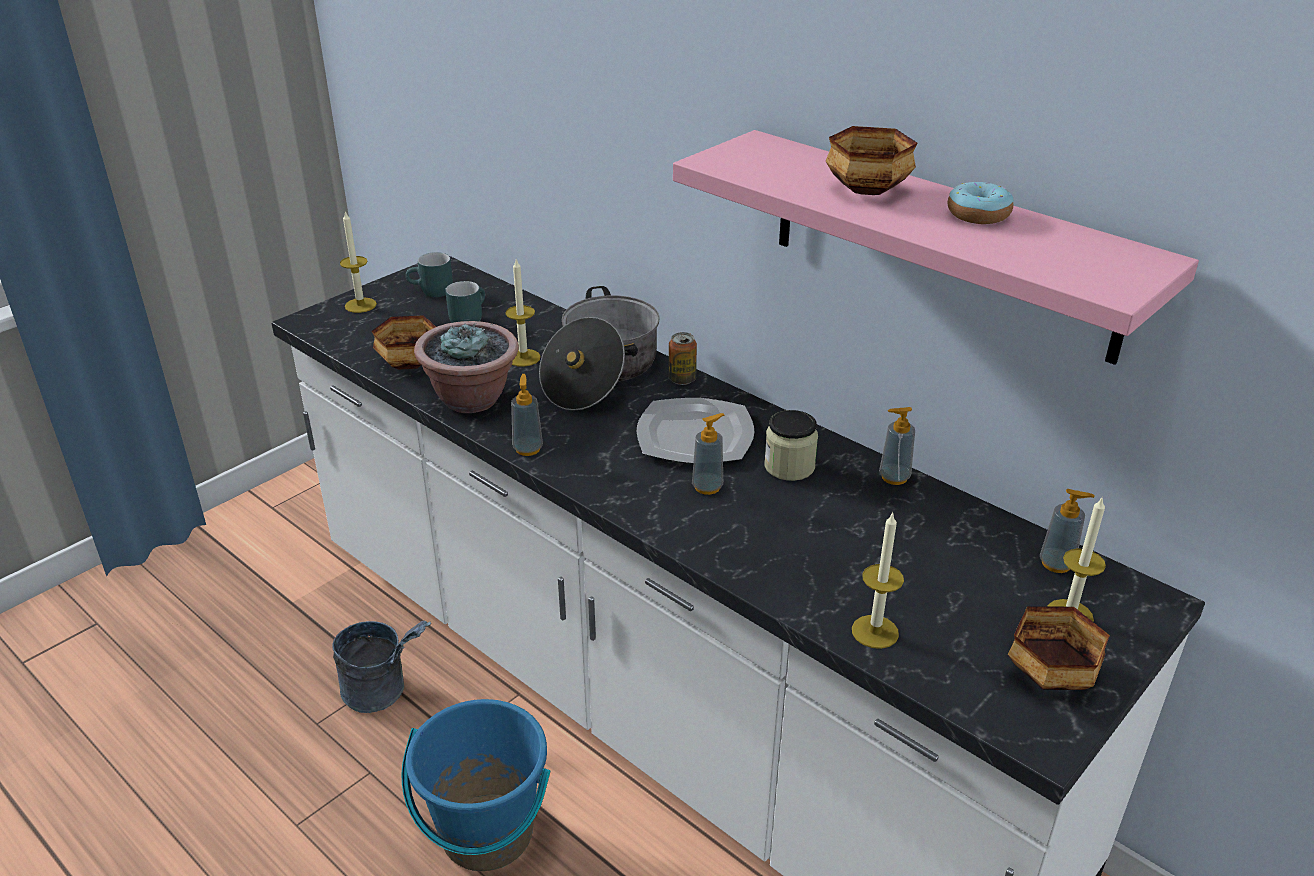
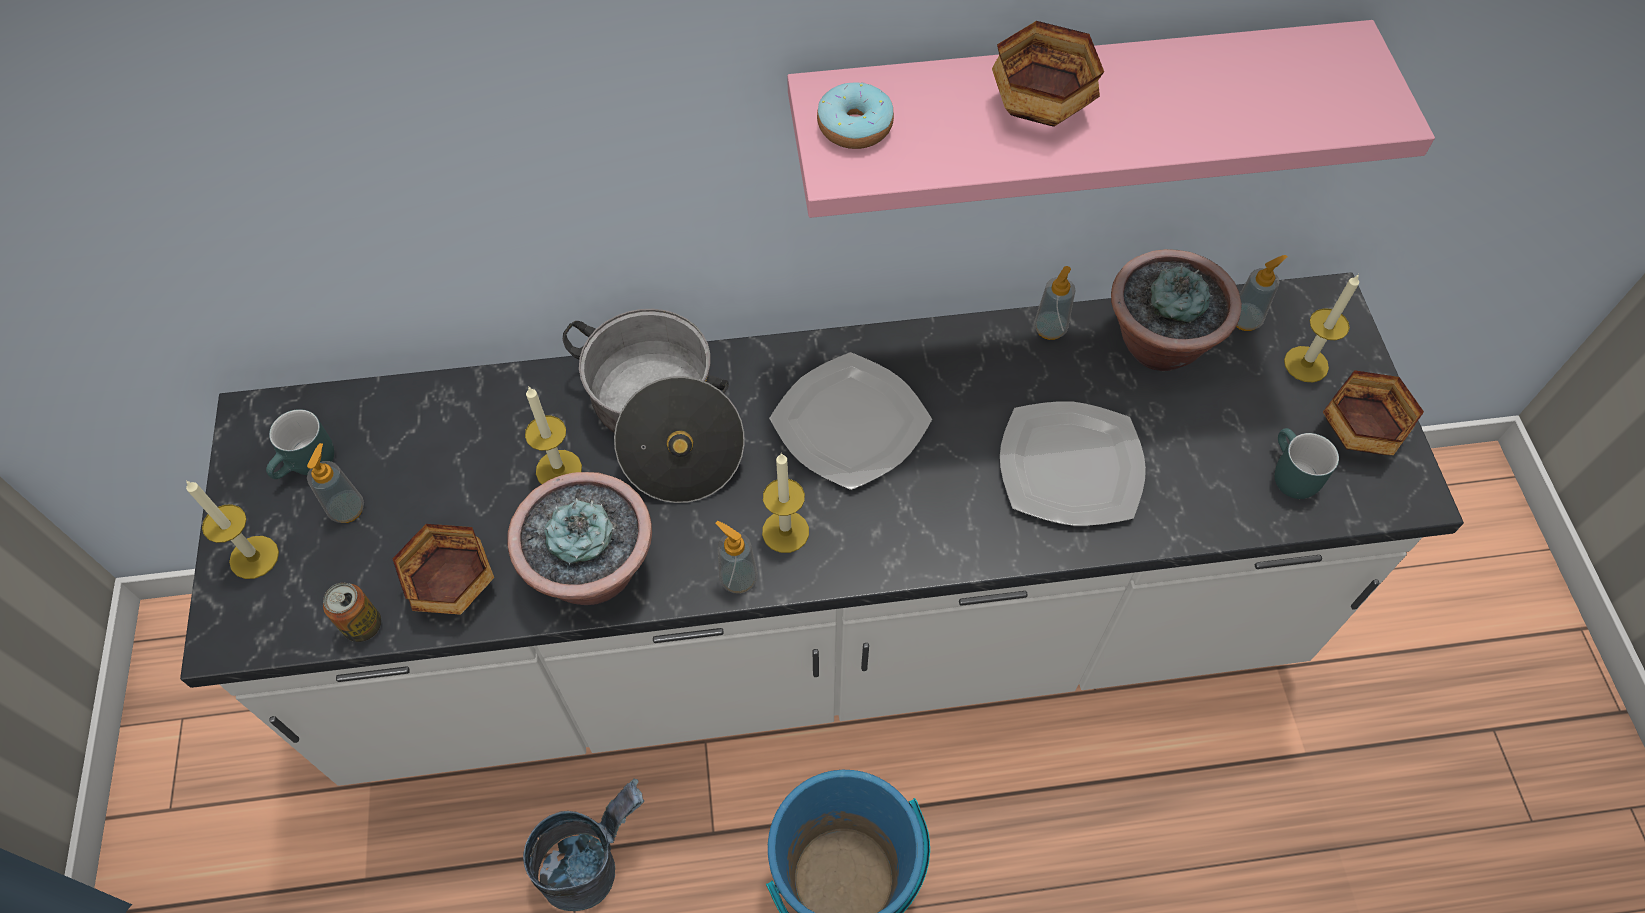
camera: 50 degrees left, 25 degrees up
turquoise mug [445,281,485,323] -> turquoise mug moved to [1275,428,1339,499]
can [669,332,697,385] -> can moved to [323,583,381,642]
soap dispenser [692,413,725,495] -> soap dispenser moved to [307,443,364,523]
jar [764,410,818,481] -> none
candle [852,511,904,649] -> candle moved to [762,453,809,553]
donut [948,182,1014,224] -> donut moved to [817,82,894,149]
none -> plate [1000,401,1146,526]
none -> potted plant [1111,249,1242,371]

